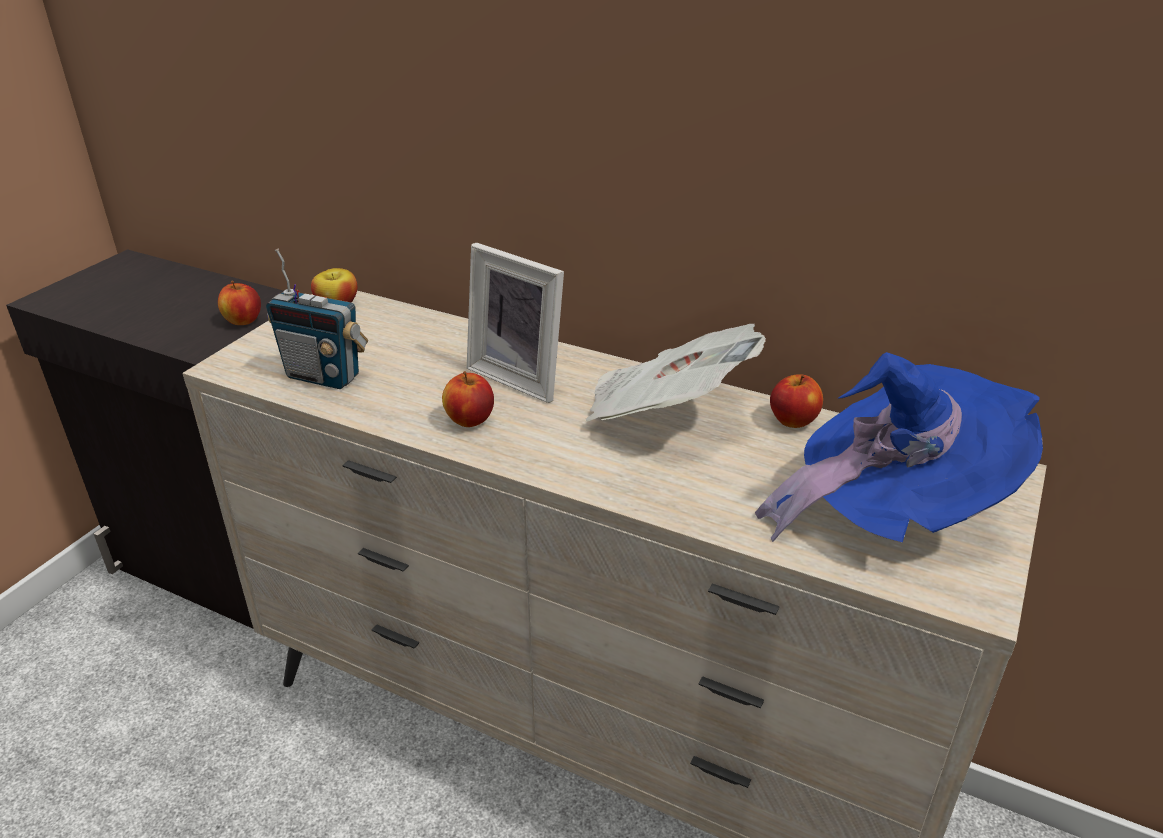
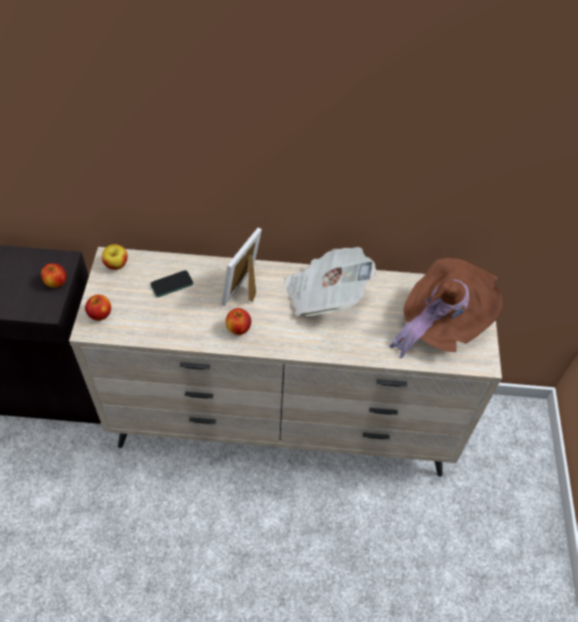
camera: 25 degrees left, 20 degrees up
radio [266,248,368,389] -> none
picture frame [467,243,564,403] -> picture frame turned 105 degrees clockwise [221,228,262,306]
blue hat [755,352,1043,543] -> brown hat [389,258,503,359]
apple [770,374,823,428] -> apple moved to [85,294,111,321]
none -> phone [150,270,193,297]

